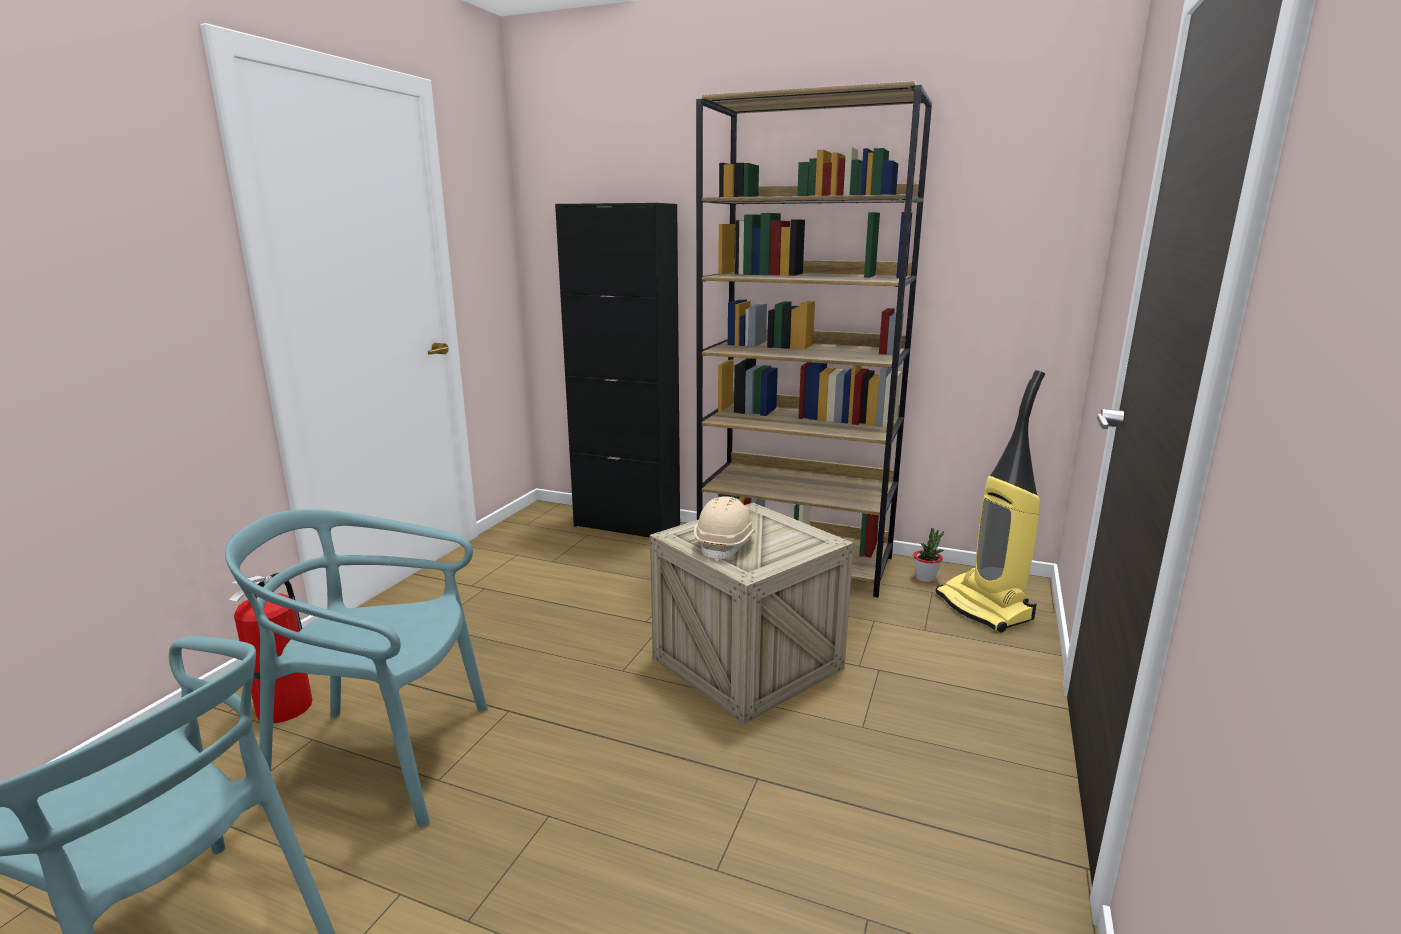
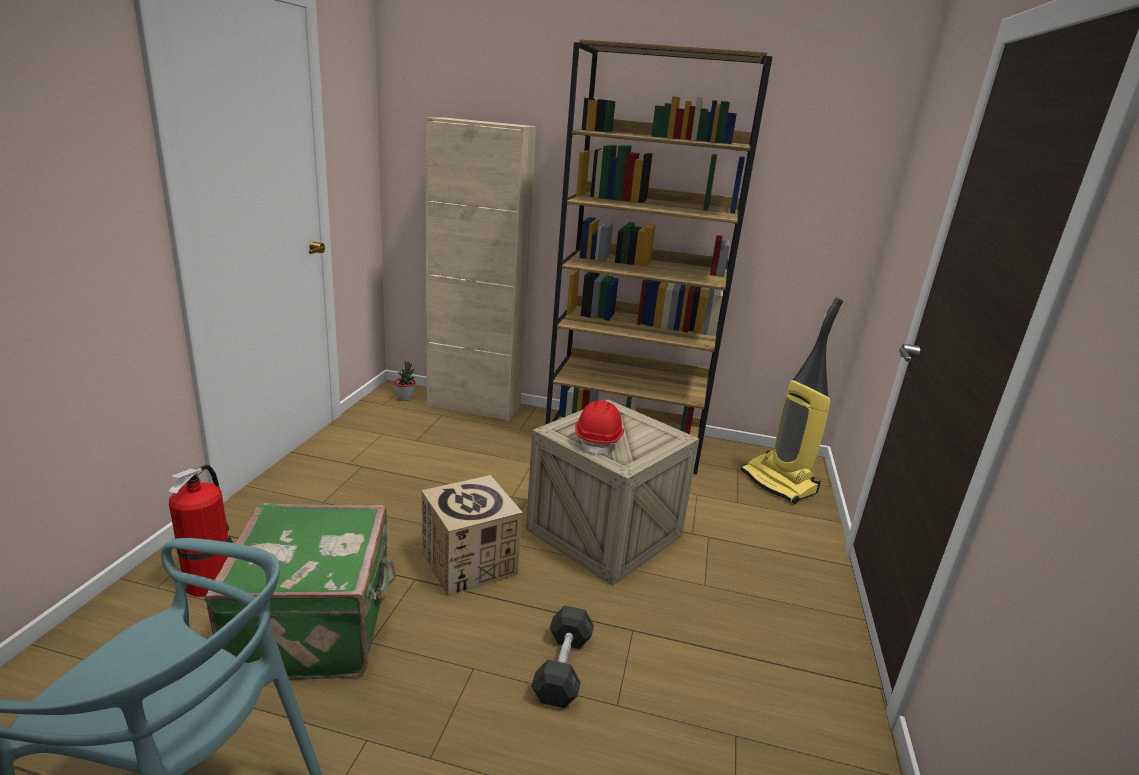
camera: 10 degrees left, 5 degrees up
turquoise chair [225,509,488,827] -> green suitcase [204,503,396,680]
black cabinet [555,203,680,538] -> beige cabinet [426,117,537,422]
beige hard hat [694,496,755,562] -> red hard hat [575,401,624,456]
potted plant [913,528,944,582] -> potted plant moved to [394,361,416,401]
none -> cardboard box [421,475,523,597]
none -> grey dumbbell [531,605,594,708]

